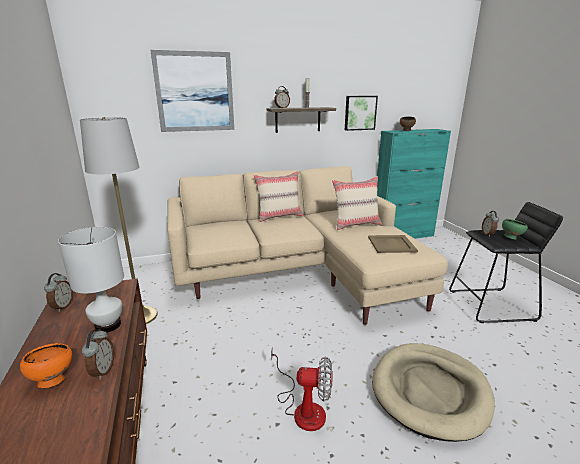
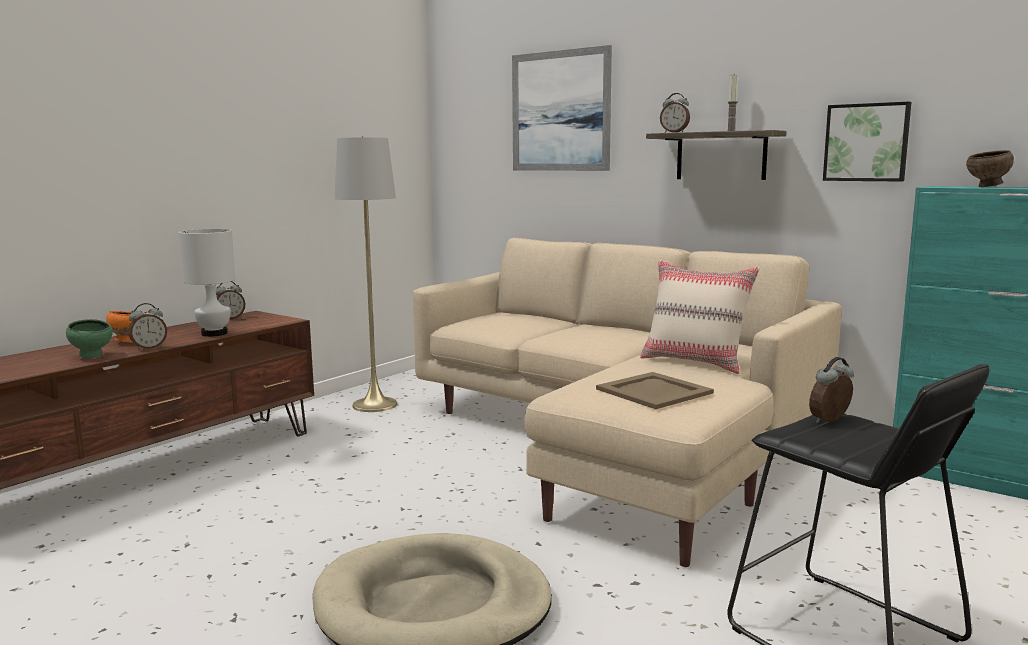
camera: 55 degrees right, 10 degrees down
beige pillow [253,171,304,222] -> none
fan [271,350,333,431] -> none
green bowl [502,219,528,240] -> green bowl moved to [66,319,113,358]

